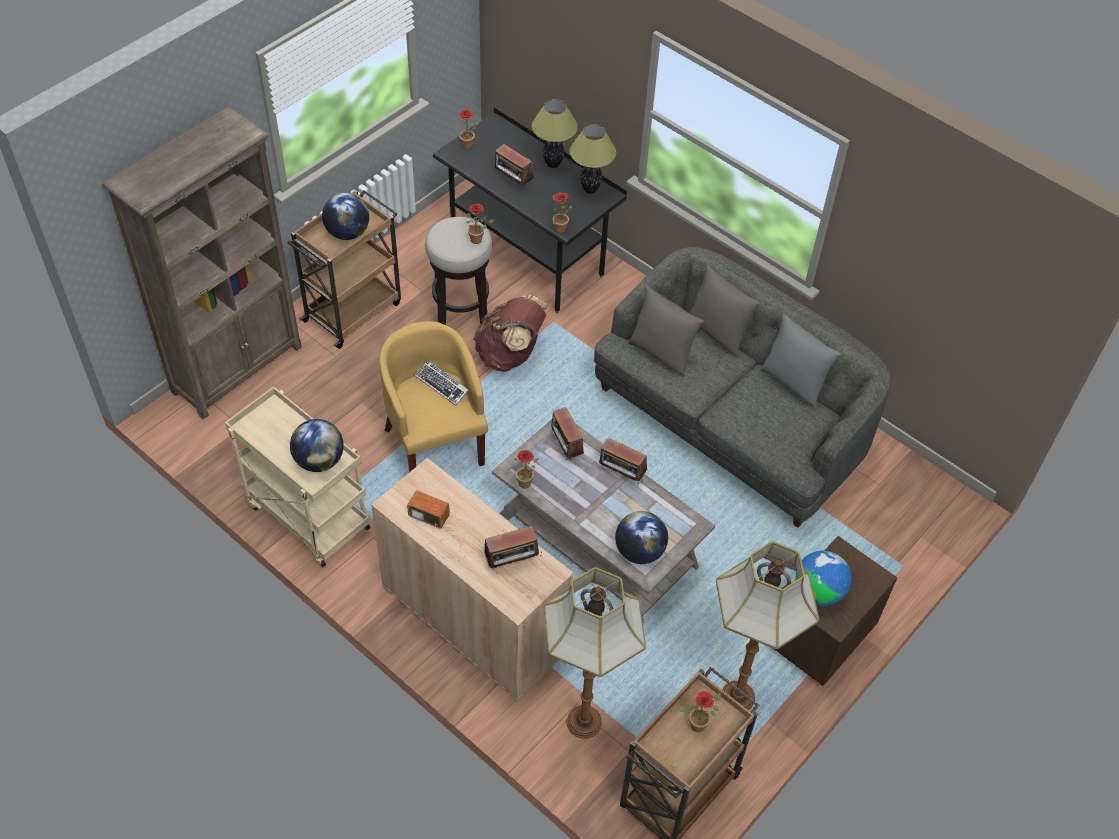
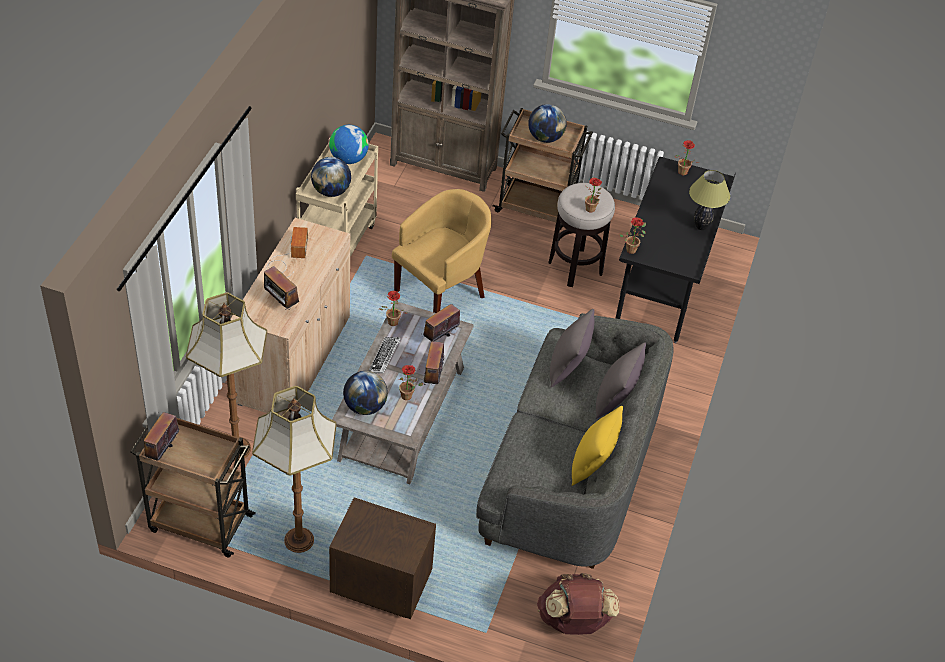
camera: 65 degrees right, 5 degrees down
keyboard [415,360,469,406] -> keyboard moved to [368,337,401,373]
brown backpack [473,295,548,372] -> brown backpack moved to [537,573,619,635]
radio [495,144,534,187] -> radio moved to [144,412,179,460]
table lamp [570,124,616,194] -> none
potted plant [679,691,721,732] -> potted plant moved to [399,365,424,400]
grey pillow [760,314,841,409] -> yellow pillow [572,406,623,486]
globe [796,551,852,606] -> globe moved to [329,125,369,164]

